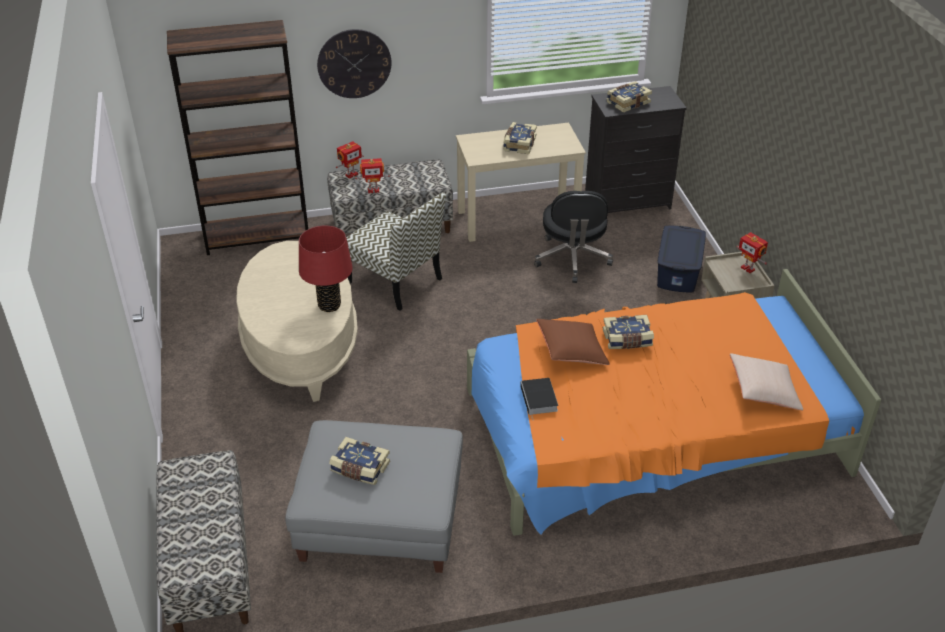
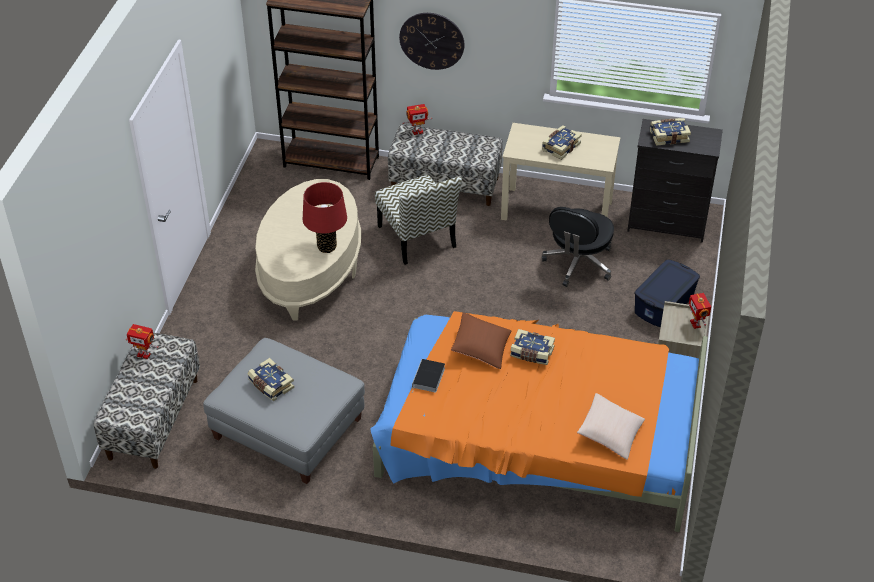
camera: 25 degrees right, 5 degrees up
toy robot [355,158,390,193] -> toy robot moved to [126,324,159,359]

